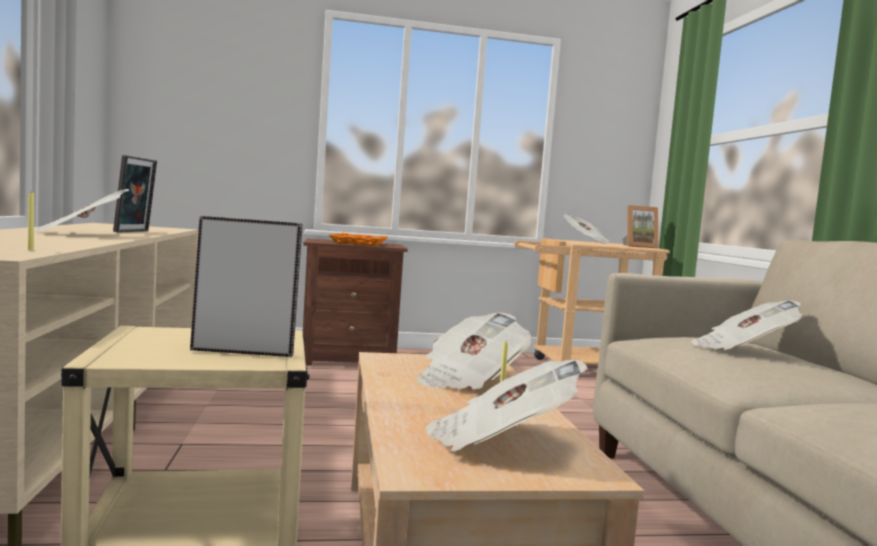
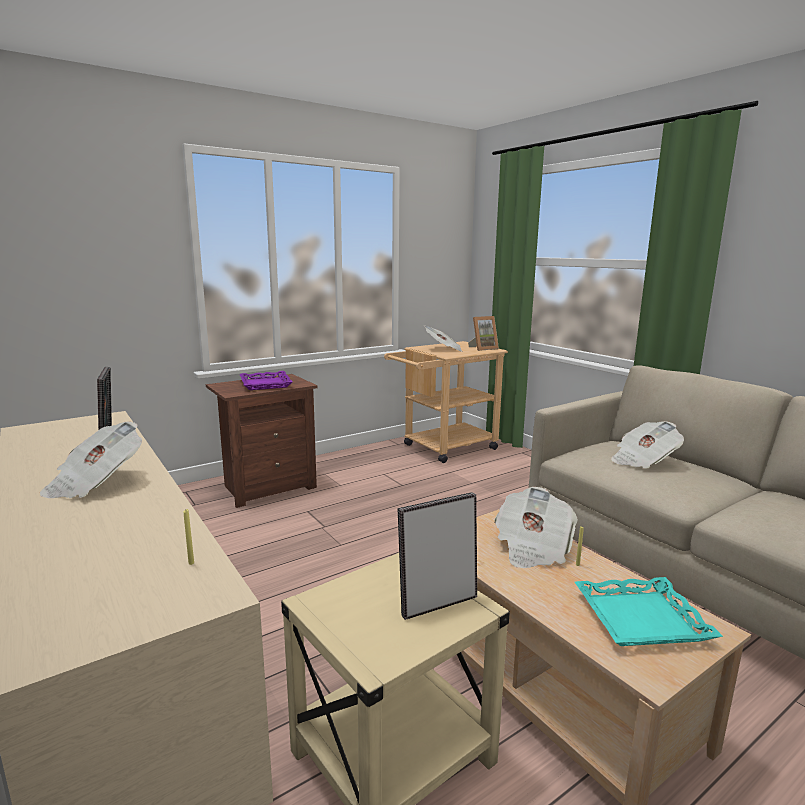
camera: 25 degrees left, 10 degrees up
orange tray [329,233,388,246] -> purple tray [240,371,293,390]
newspaper [425,360,588,452] -> turquoise tray [575,577,723,646]

